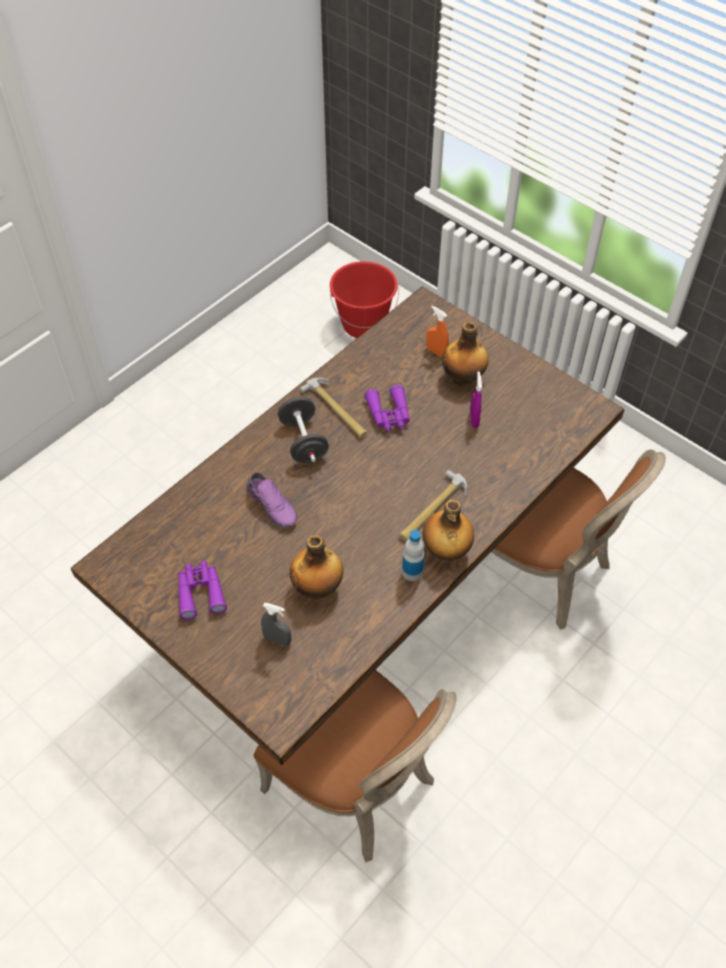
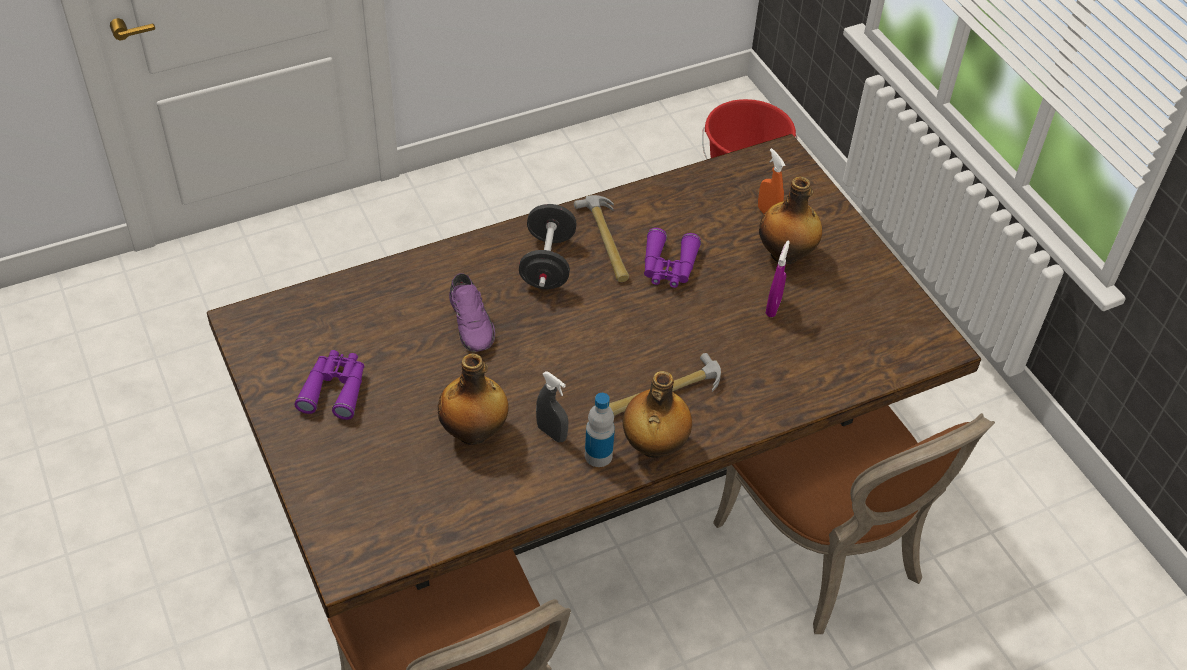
camera: 20 degrees right, 5 degrees down
grey spray bottle [261,603,291,646] -> grey spray bottle moved to [536,371,568,442]

